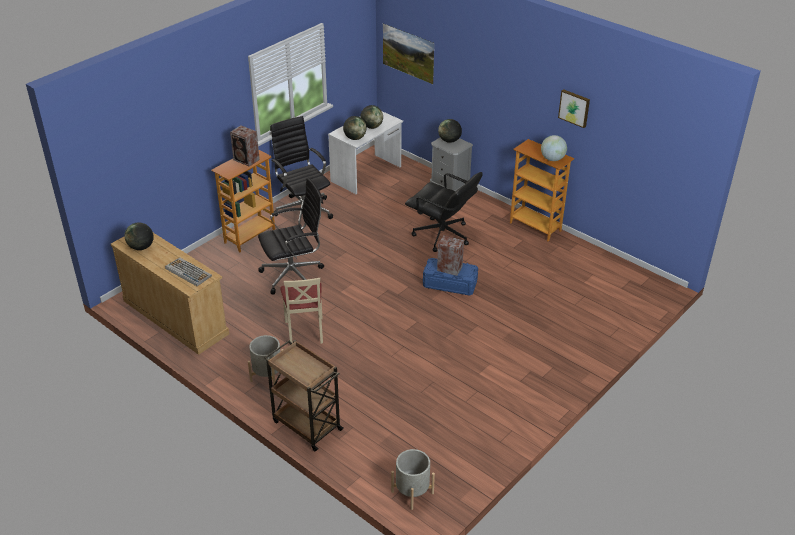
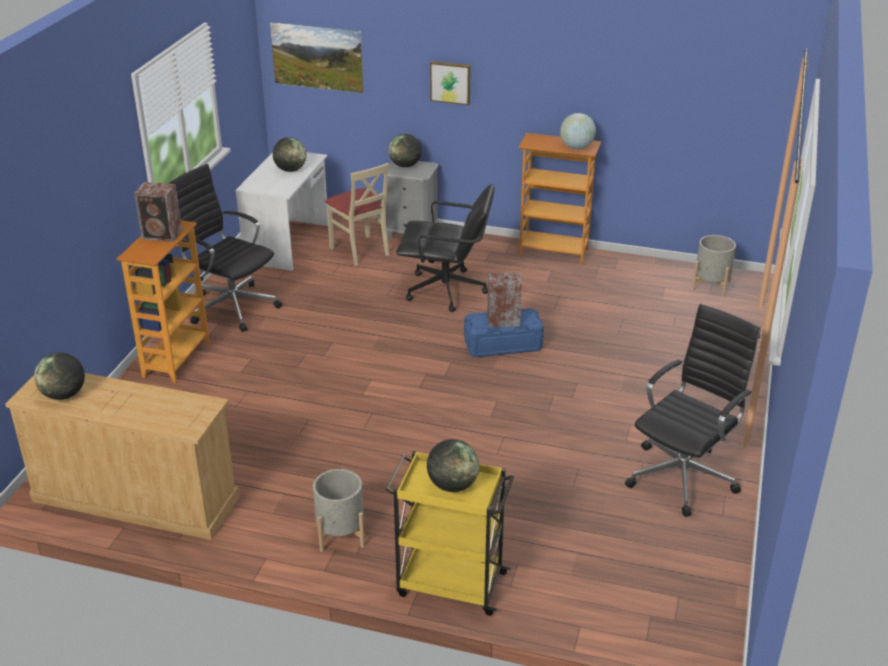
camera: 25 degrees left, 5 degrees down
keyboard [165,258,212,286] -> none
black office chair [258,177,324,295] -> black office chair moved to [625,304,761,517]
brown cart [265,340,344,451] -> yellow cart [386,451,514,616]
beige chair [281,278,323,345] -> beige chair moved to [325,163,389,266]
globe [343,116,367,140] -> globe moved to [427,439,479,492]
grey planter [391,449,435,510] -> grey planter moved to [692,235,736,297]
picture [558,89,590,128] -> picture moved to [430,61,471,105]

